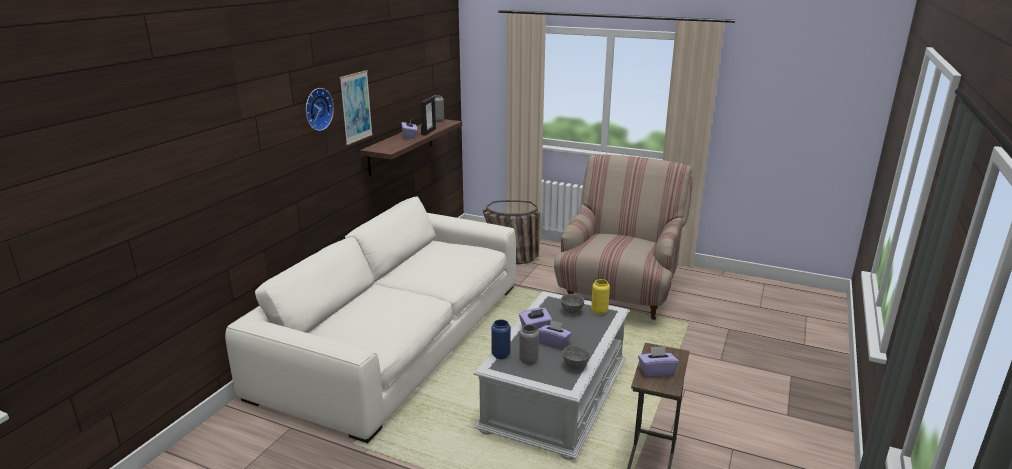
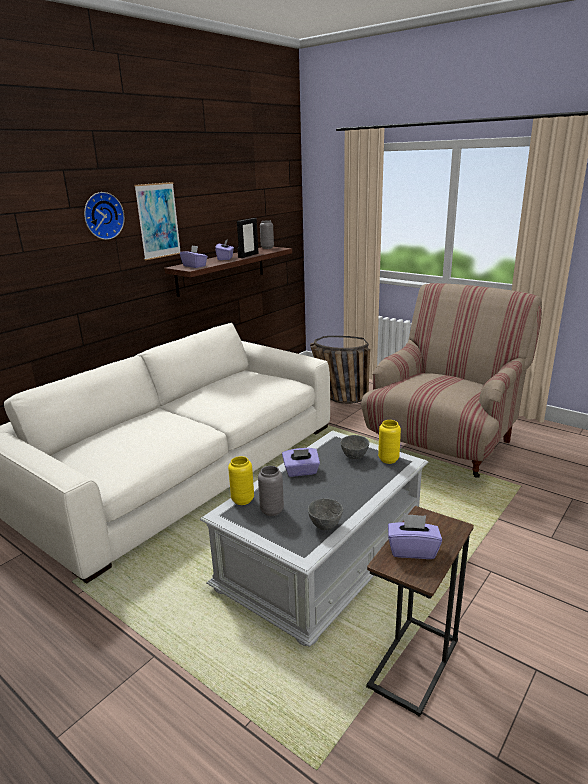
camera: 15 degrees right, 0 degrees up
blue vase [491,319,511,359] -> yellow vase [228,456,254,505]
purple tissue box [538,320,572,349] -> purple tissue box moved to [180,245,208,268]

